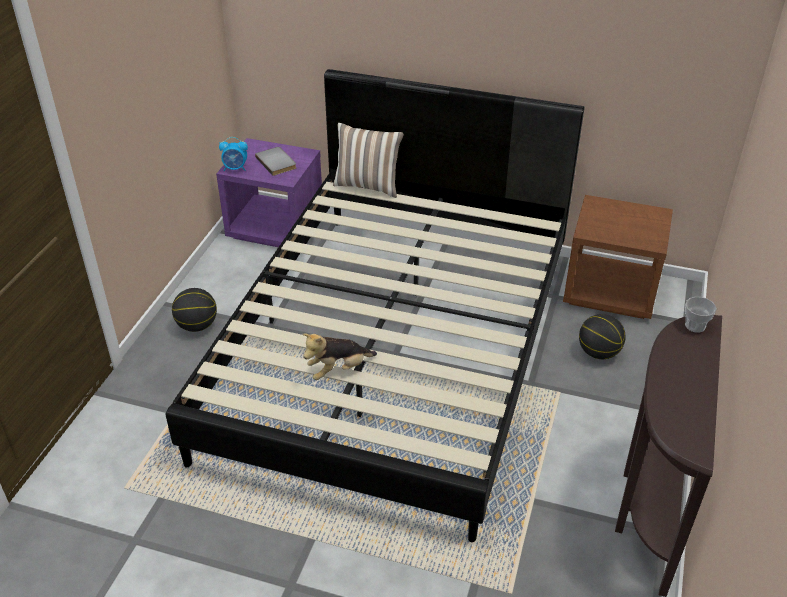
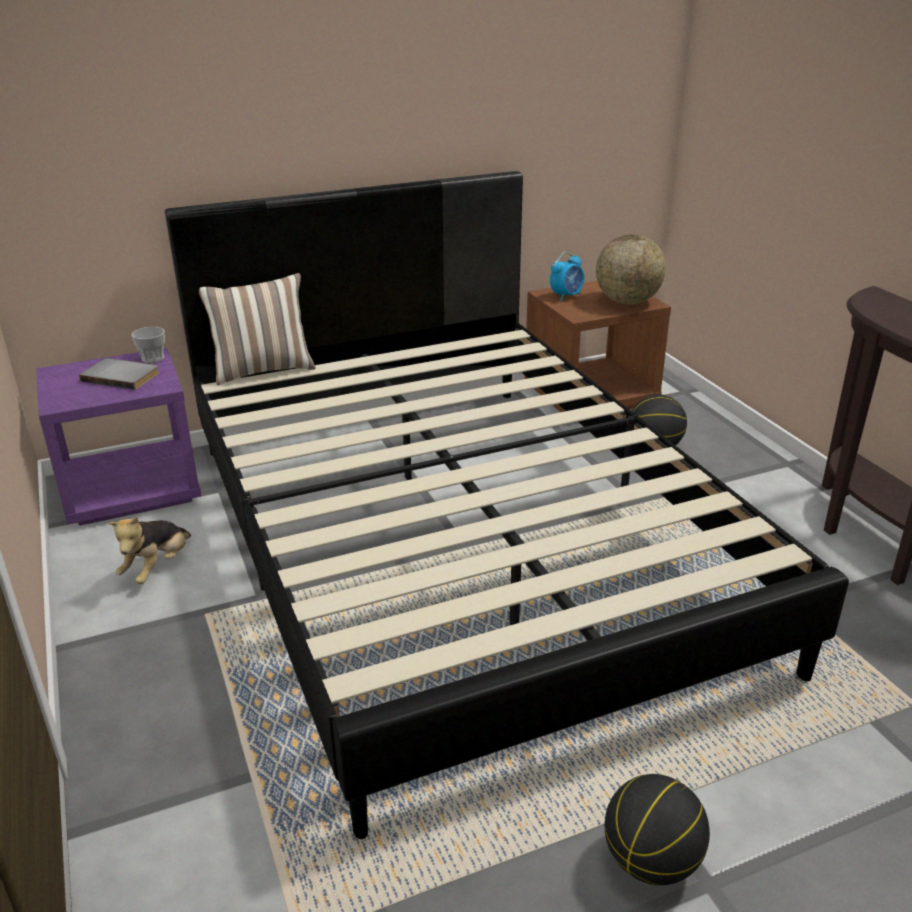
camera: 40 degrees left, 10 degrees down
basketball [172,288,217,332] -> basketball moved to [605,774,710,885]
alarm clock [219,137,248,171] -> alarm clock moved to [550,252,584,301]
plush toy [303,333,377,380] -> plush toy moved to [108,516,191,584]
cup [685,297,717,333] -> cup moved to [132,327,165,363]
none -> globe [596,234,666,305]

